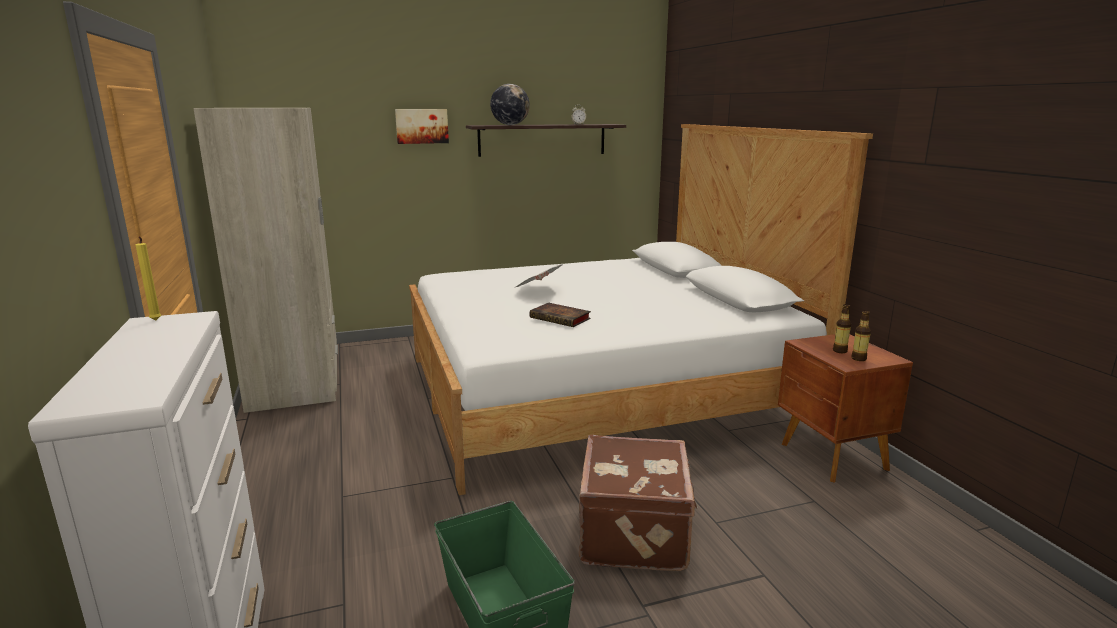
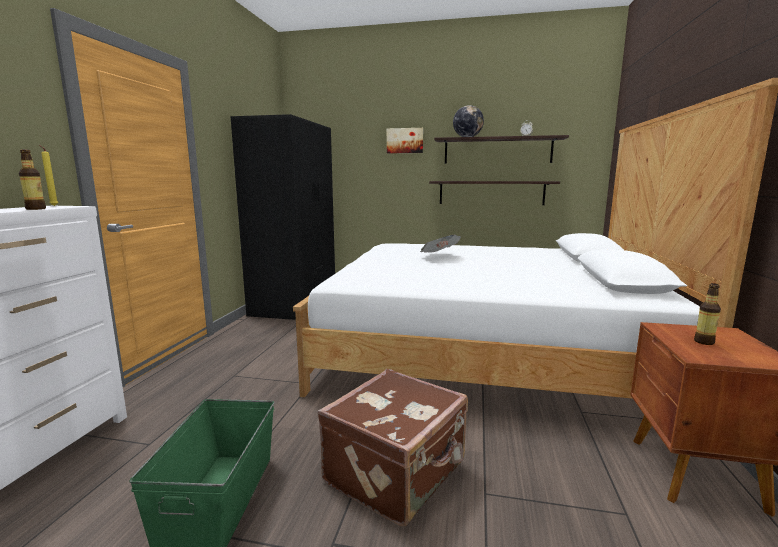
camera: 30 degrees right, 5 degrees down
beige wardrobe [193,108,338,413] -> black wardrobe [230,114,335,320]
book [530,303,591,327] -> none
bottle [851,310,871,361] -> bottle moved to [19,149,46,210]
none -> shelf [429,181,560,205]

